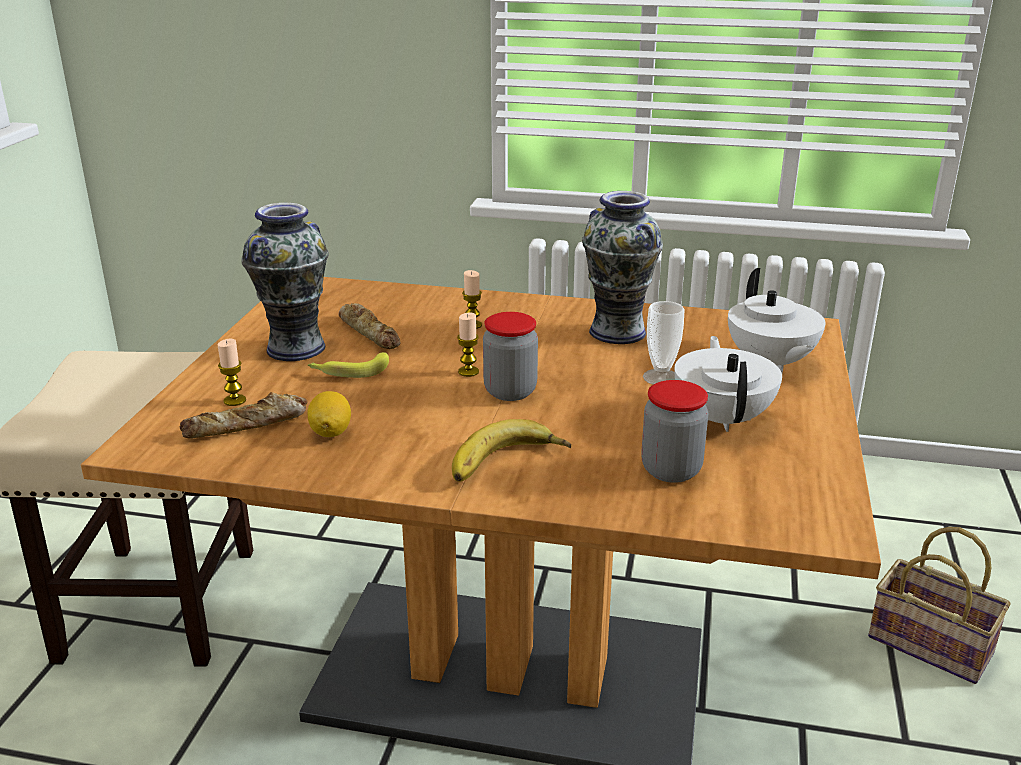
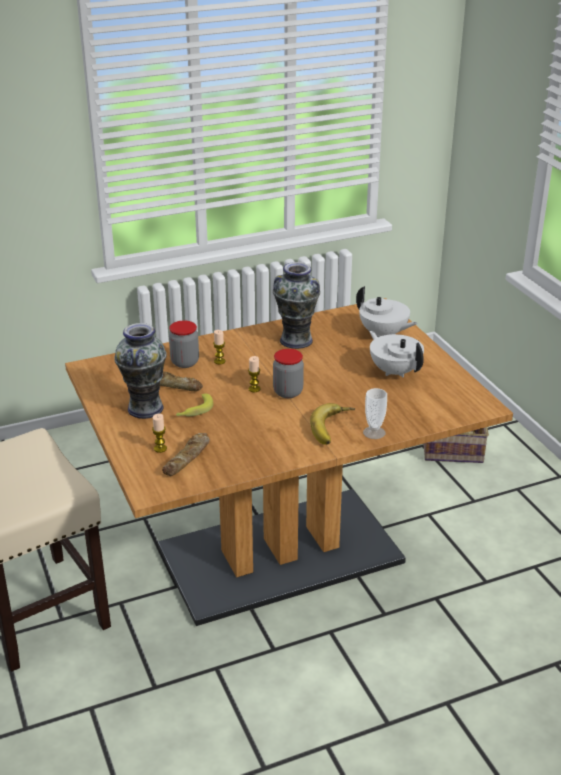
camera: 35 degrees left, 5 degrees up
lemon [307,391,351,437] -> none
jar [641,380,708,483] -> jar moved to [169,320,199,368]
cup [643,301,685,385] -> cup moved to [363,388,387,439]

